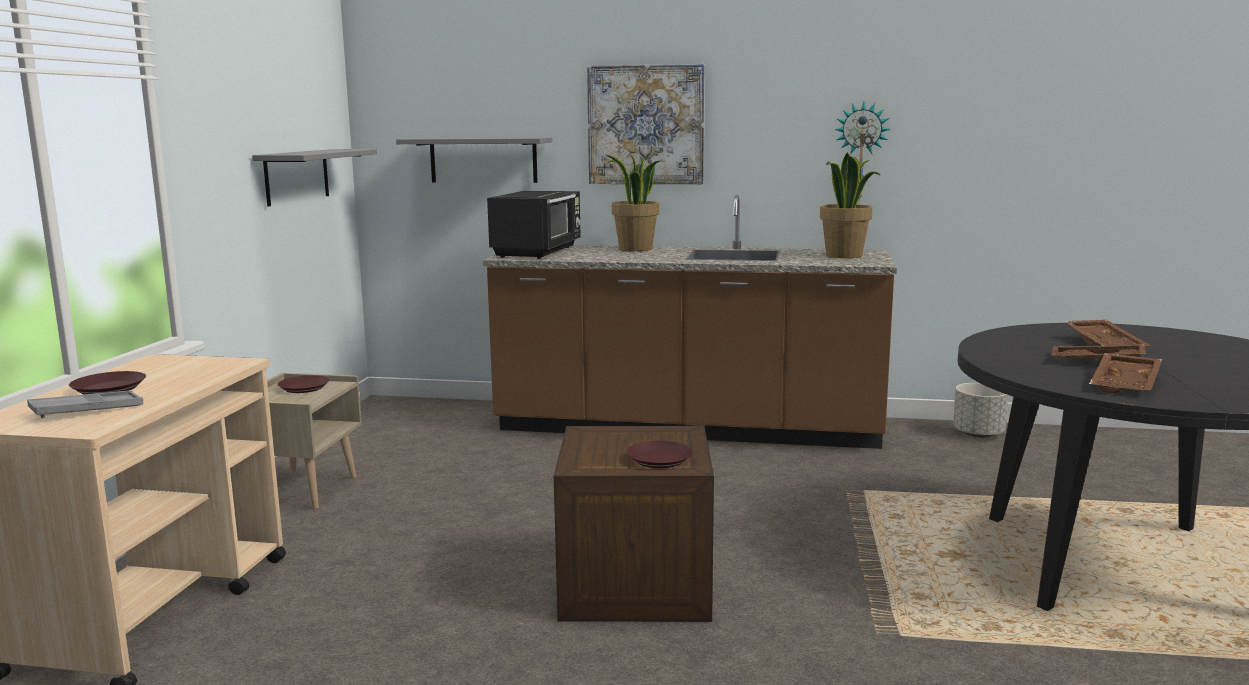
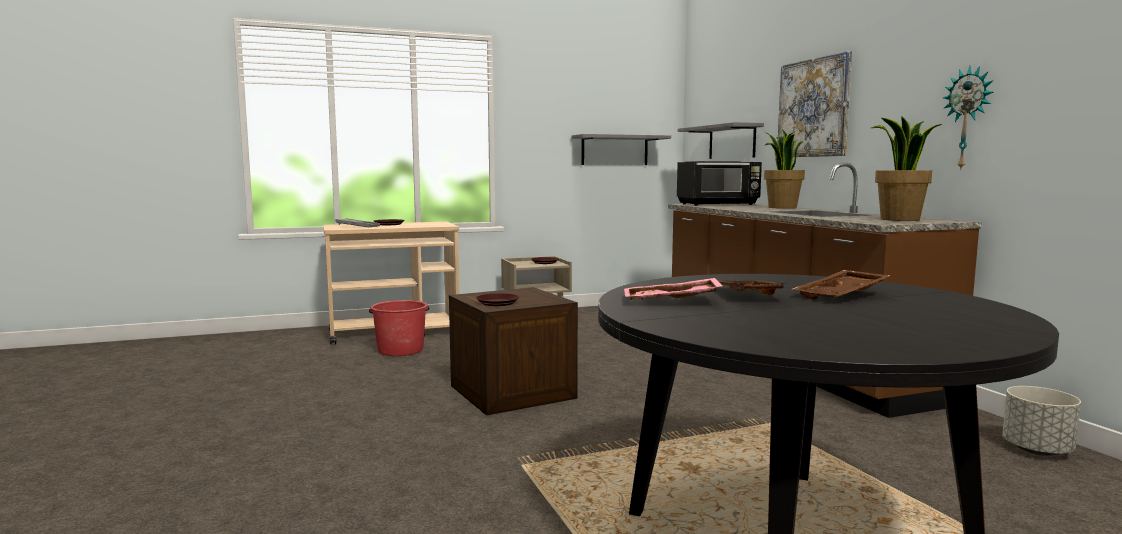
camera: 60 degrees right, 5 degrees down
brown tray [1089,353,1162,393] -> pink tray [624,278,723,300]
none -> red bucket [369,300,429,356]

